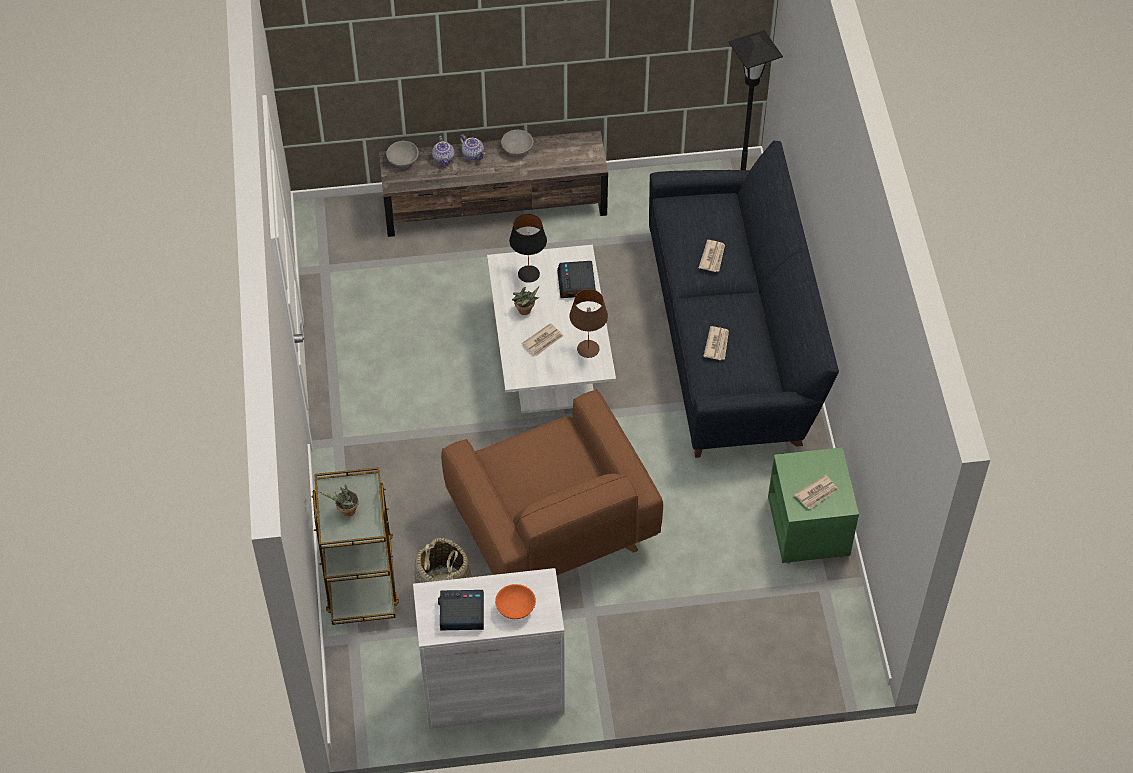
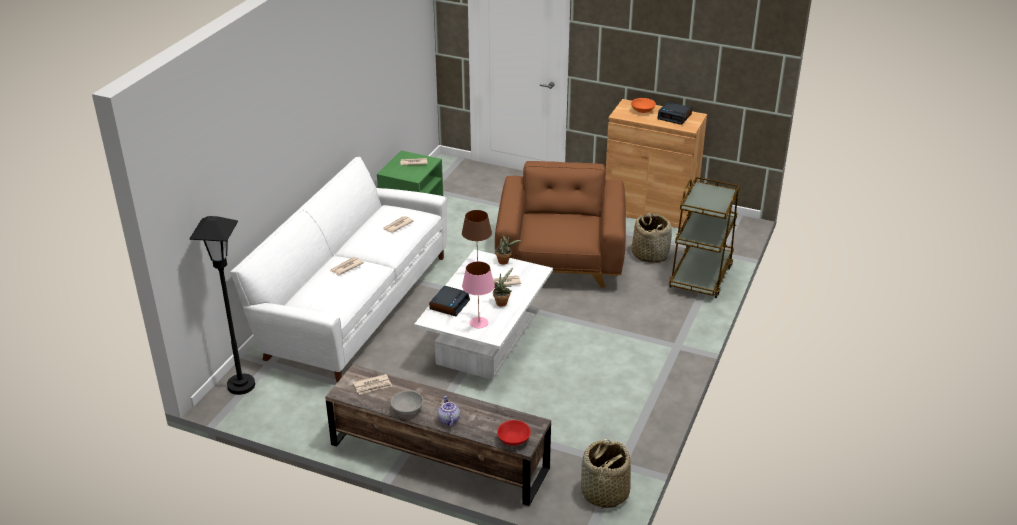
camera: 150 degrees left, 20 degrees down
potted plant [318,485,359,516] -> potted plant moved to [495,234,521,265]
grey bowl [386,141,419,167] -> red bowl [497,420,531,446]
white cabinet [413,568,564,729] -> brown cabinet [606,99,707,229]
teapot [432,136,454,166] -> none
black table lamp [509,214,547,283] -> pink table lamp [462,261,495,328]
black sofa [649,141,839,458] -> white sofa [231,157,447,382]
none -> newspaper [353,374,392,394]
none -> basket [581,438,631,509]

